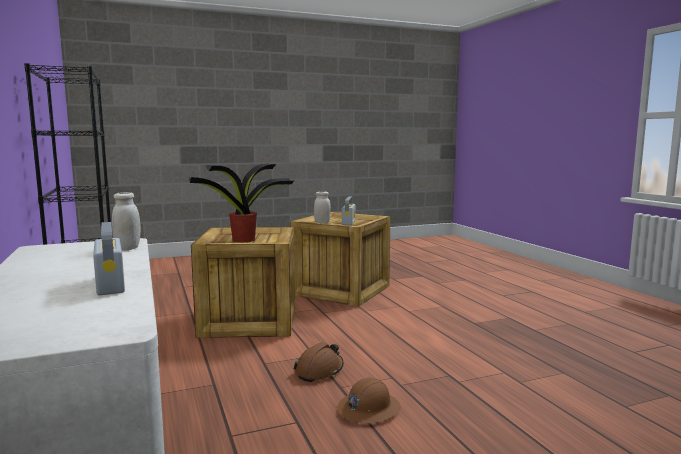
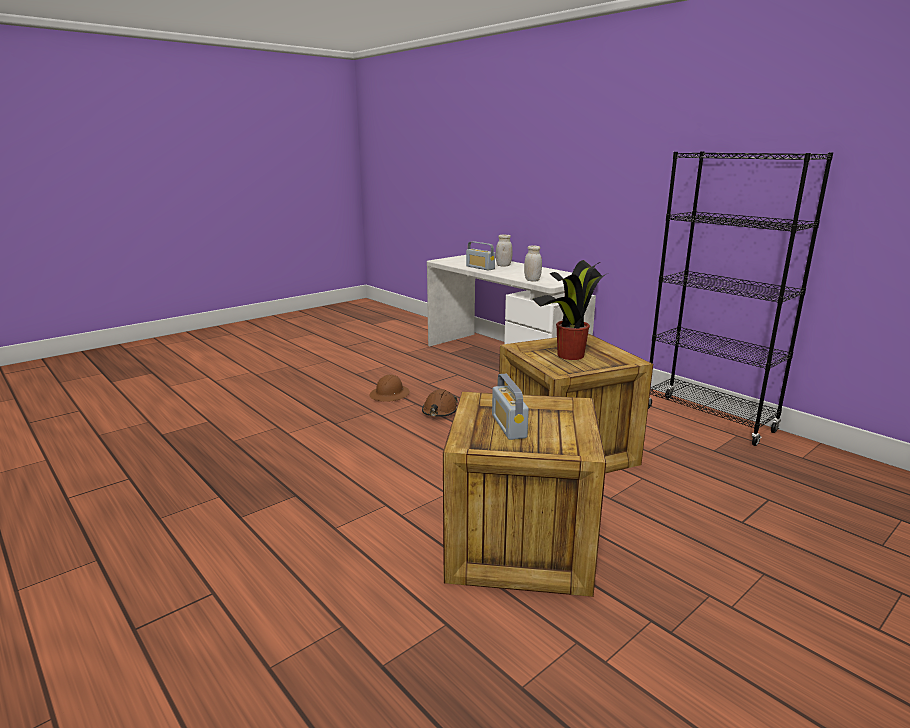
camera: 160 degrees right, 10 degrees up
white jar [314,192,331,223] -> white jar moved to [496,235,512,267]

